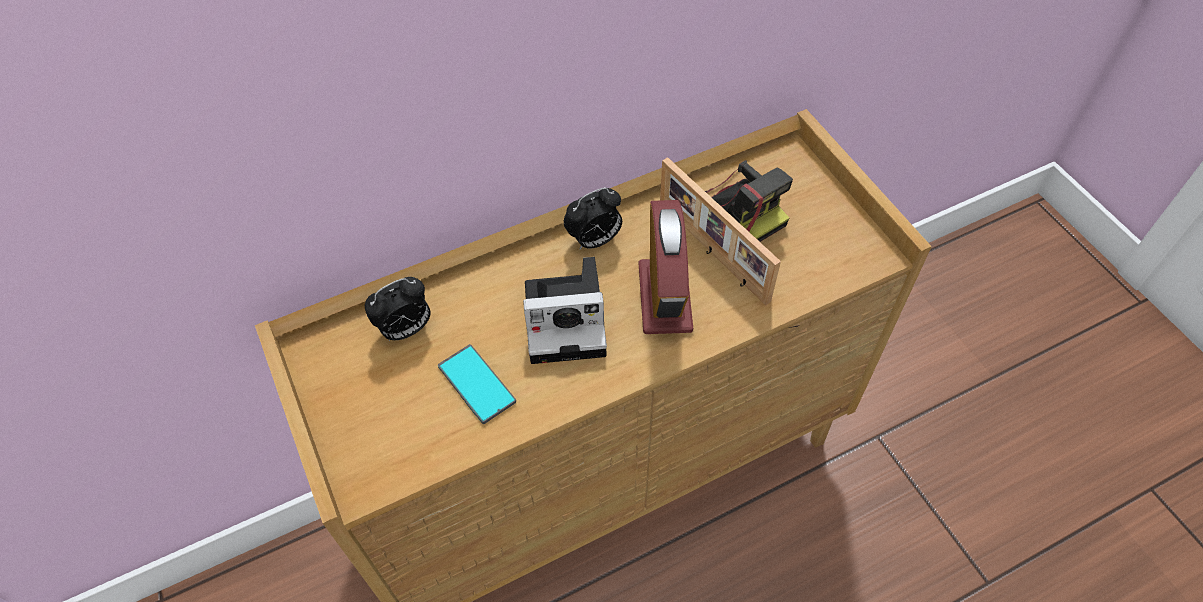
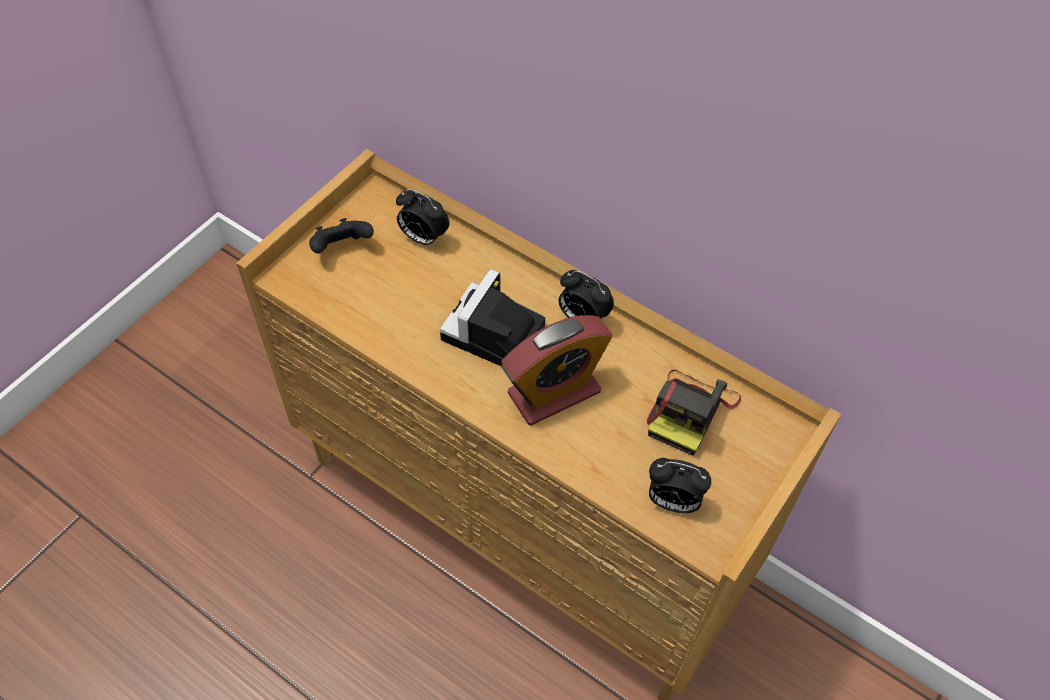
camera: 60 degrees right, 0 degrees up
phone [438,344,516,424] -> none
camera [523,257,607,364] -> camera turned 60 degrees clockwise [440,269,545,366]
picture frame [660,157,781,305] -> none
none -> black game controller [309,218,374,253]
none -> alarm clock [649,458,711,513]

